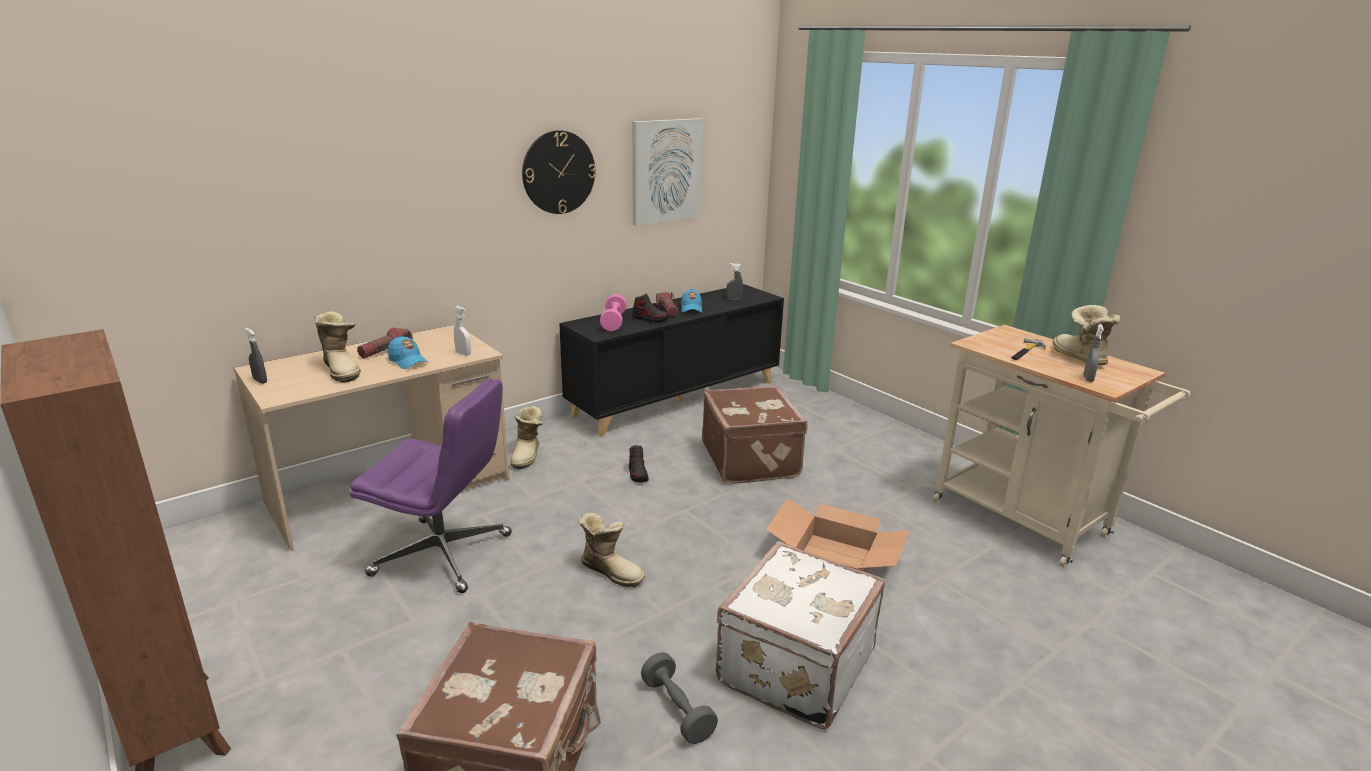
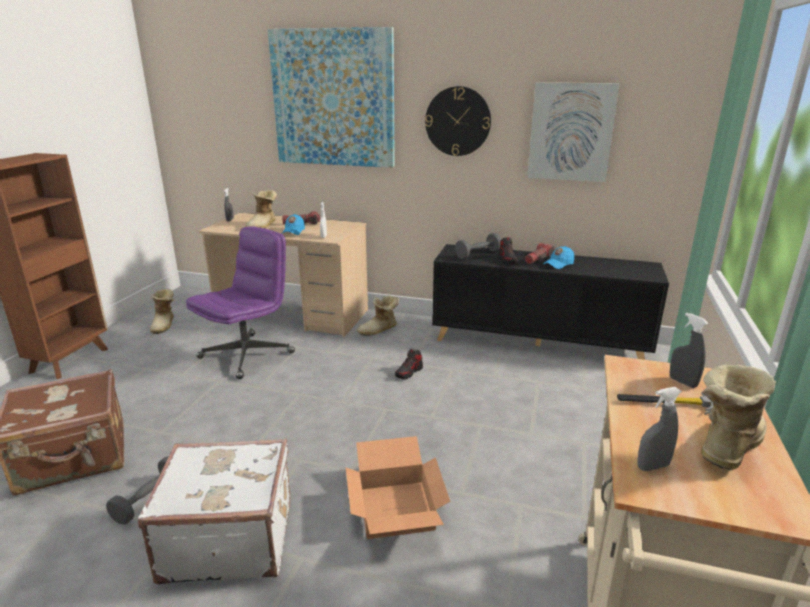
camera: 55 degrees right, 0 degrees up
purple office chair [350,378,512,593] -> purple office chair turned 120 degrees counterclockwise [186,226,295,379]
boot [578,513,645,587] -> boot moved to [150,288,174,334]
pink dumbbell [600,294,627,332] -> grey dumbbell [455,233,501,259]
brown suitcase [702,386,808,484] -> none
grey spray bottle [726,263,743,300] -> grey spray bottle moved to [669,313,708,388]
none -> picture [268,27,395,168]

